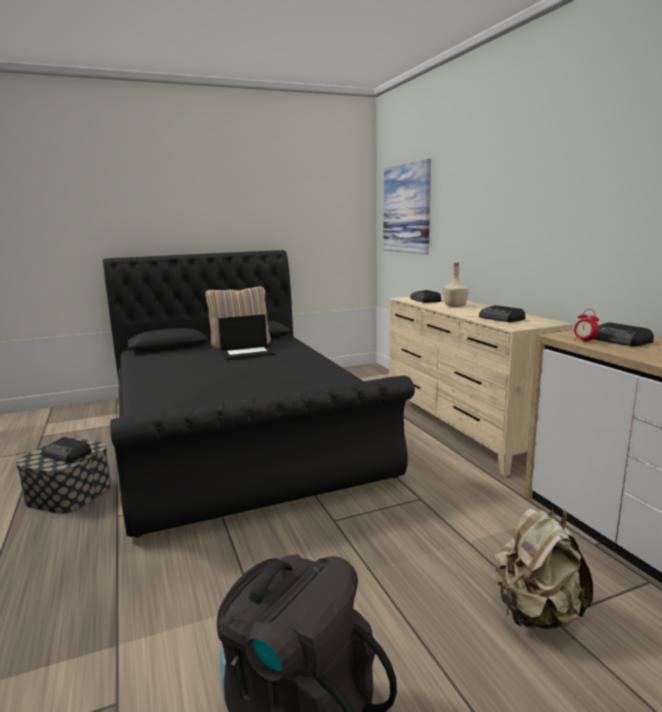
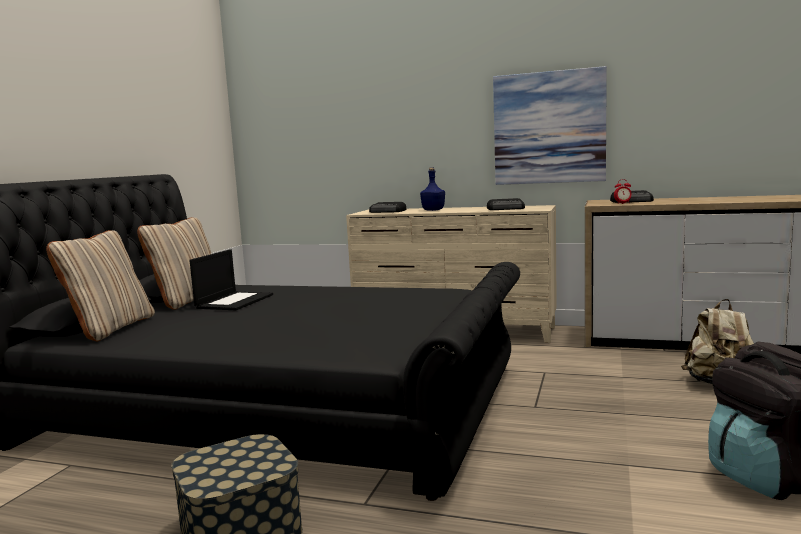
camera: 50 degrees left, 5 degrees down
radio [42,437,92,462] -> none
picture [384,159,431,255] -> picture moved to [493,66,607,185]
beige bottle [443,263,469,307] -> blue bottle [420,167,445,211]
none -> beige pillow [46,230,155,341]

